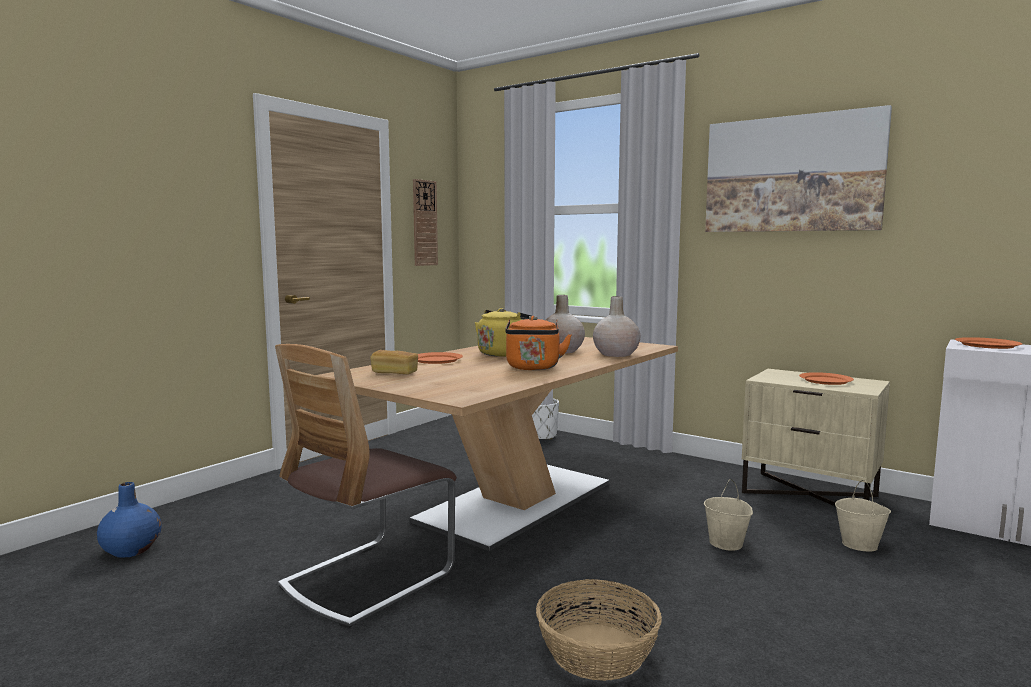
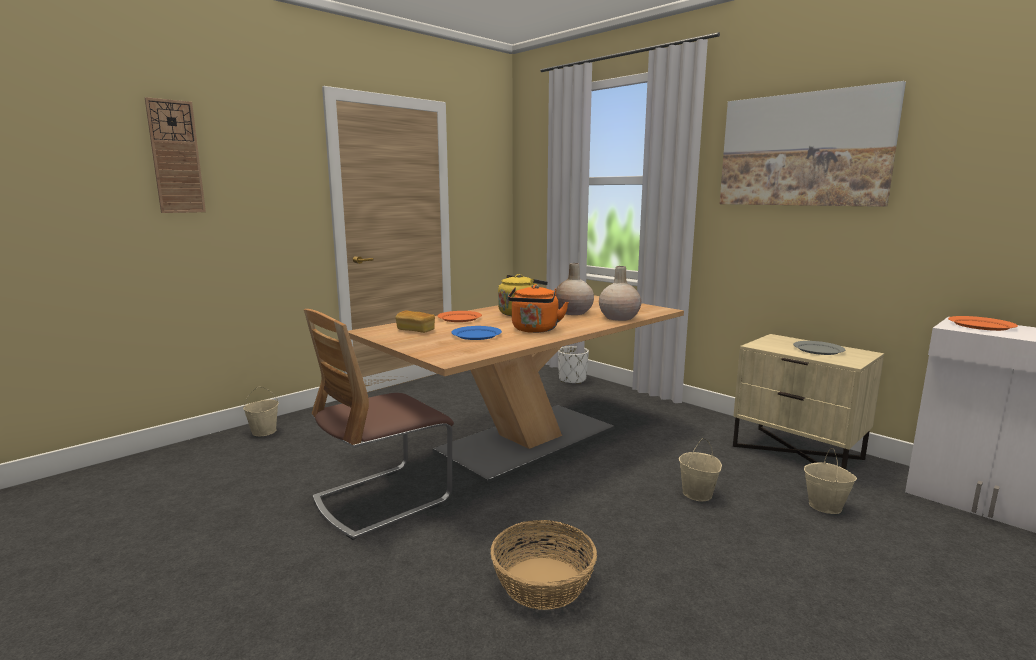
camera: 10 degrees right, 5 degrees up
blue vase [97,482,162,557] -> none
wall clock [413,179,438,266] -> wall clock moved to [145,97,206,213]
orange plate [799,372,854,385] -> grey plate [793,341,845,355]
none -> beige bucket [243,387,279,436]
none -> blue plate [451,326,502,340]

